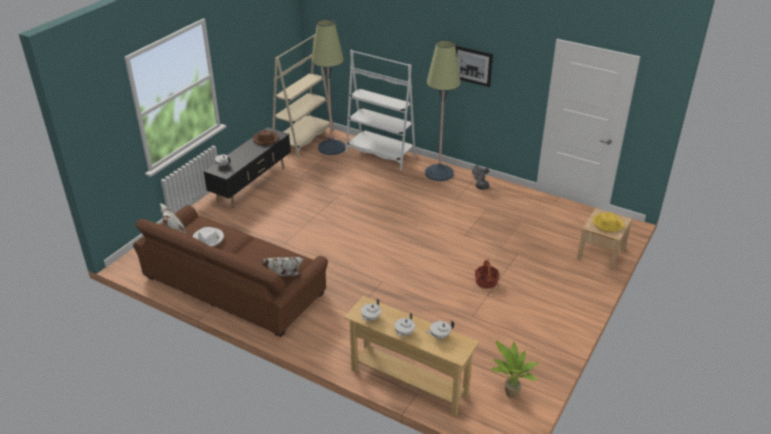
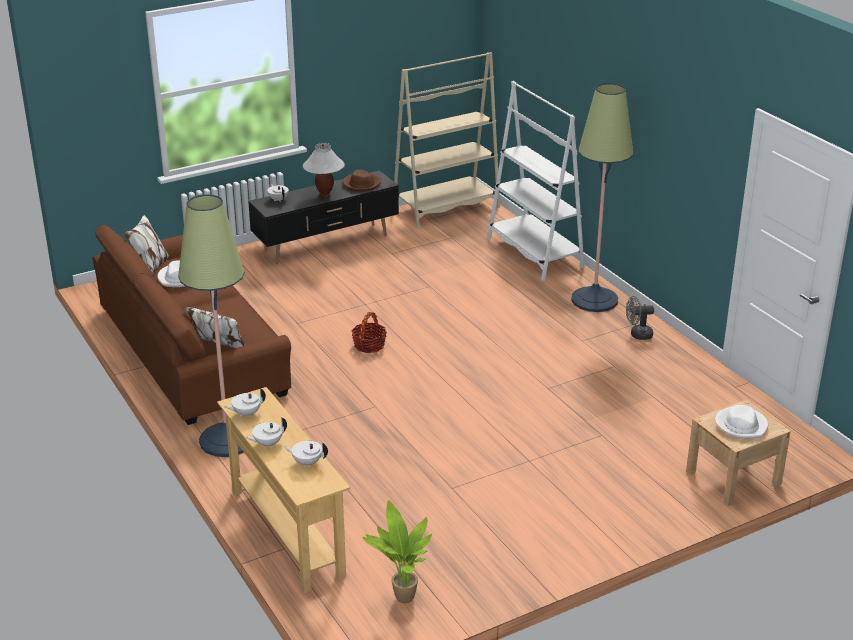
camera: 30 degrees right, 5 degrees down
floor lamp [312,19,345,155] -> floor lamp moved to [178,194,245,457]
picture [455,45,493,87] -> none
basket [475,260,500,289] -> basket moved to [351,312,387,353]
yellow hat [593,212,625,232] -> white hat [715,405,768,439]
none -> white table lamp [303,143,345,198]

